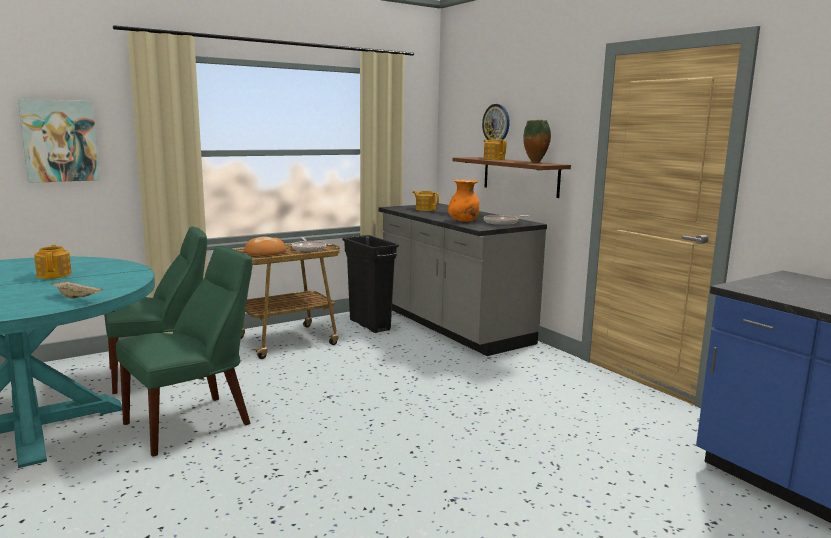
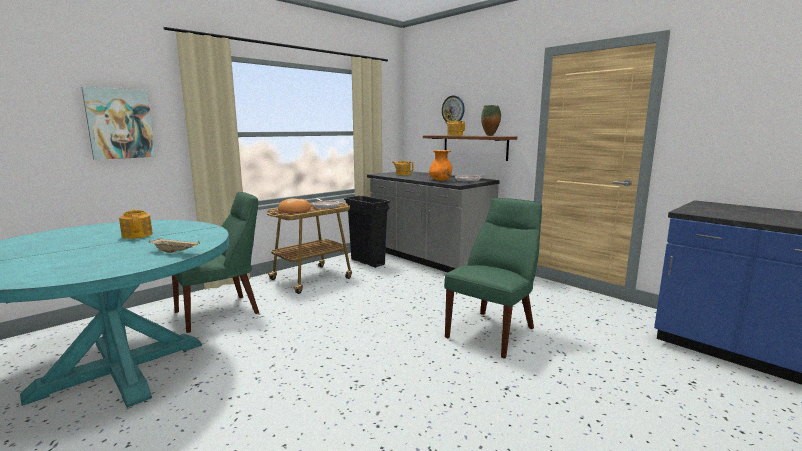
camera: 10 degrees left, 0 degrees up
green chair [116,246,253,457] -> green chair moved to [444,198,542,359]

